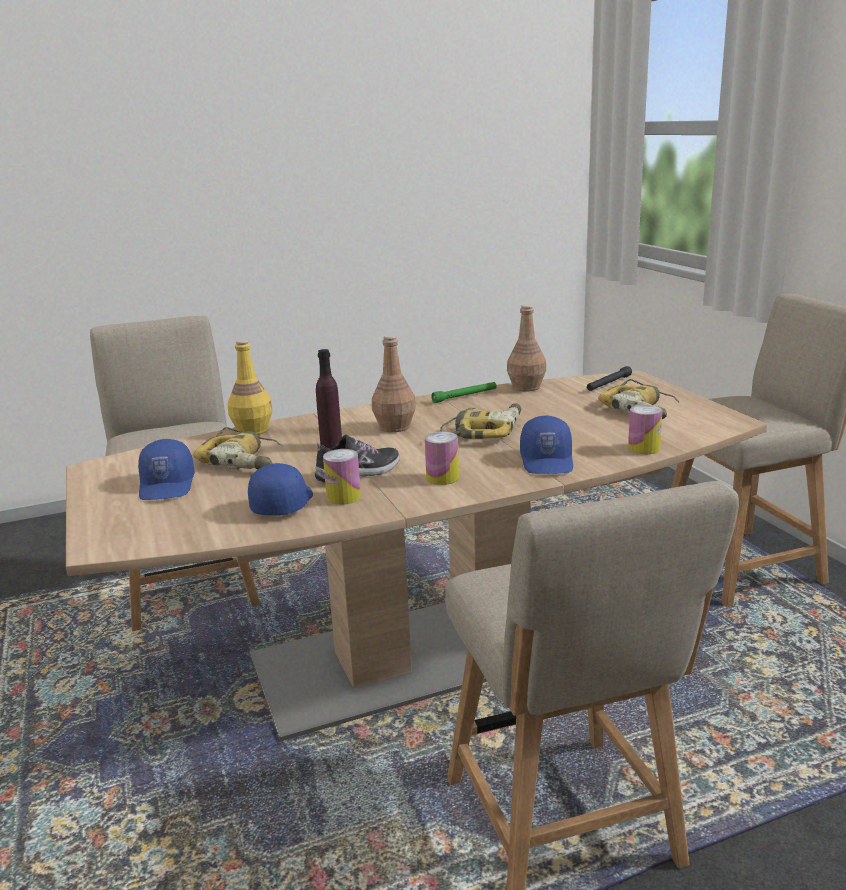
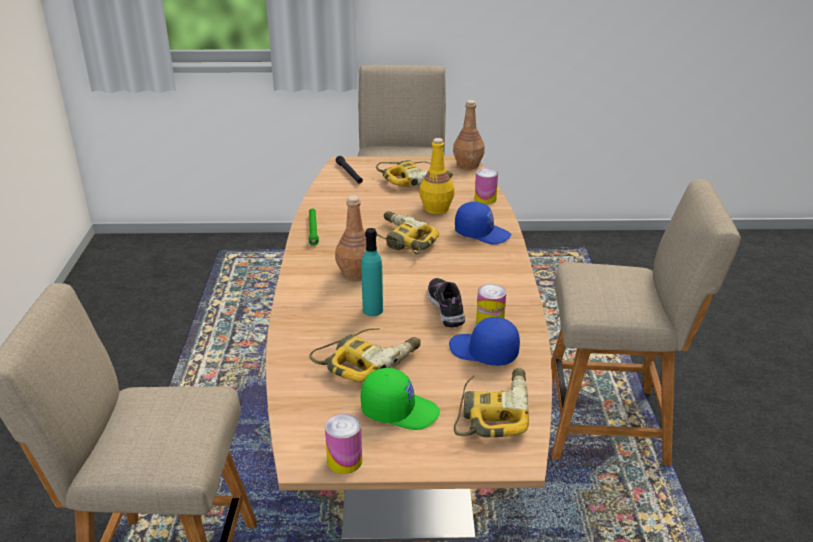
camera: 70 degrees left, 10 degrees up
blue cap [138,439,195,500] -> green cap [361,368,440,430]
yellow bottle [228,339,272,435] -> yellow bottle moved to [419,138,454,214]
purple bottle [316,349,342,449] -> turquoise bottle [361,228,383,316]
can [425,432,459,485] -> can moved to [325,414,362,474]
brown bottle [507,304,546,392] -> brown bottle moved to [453,100,485,170]
none -> power drill [454,368,529,437]

